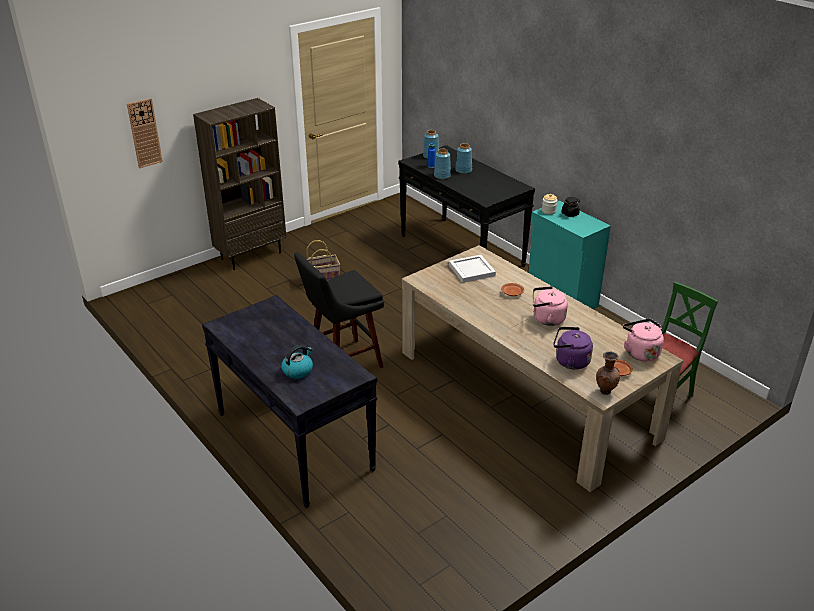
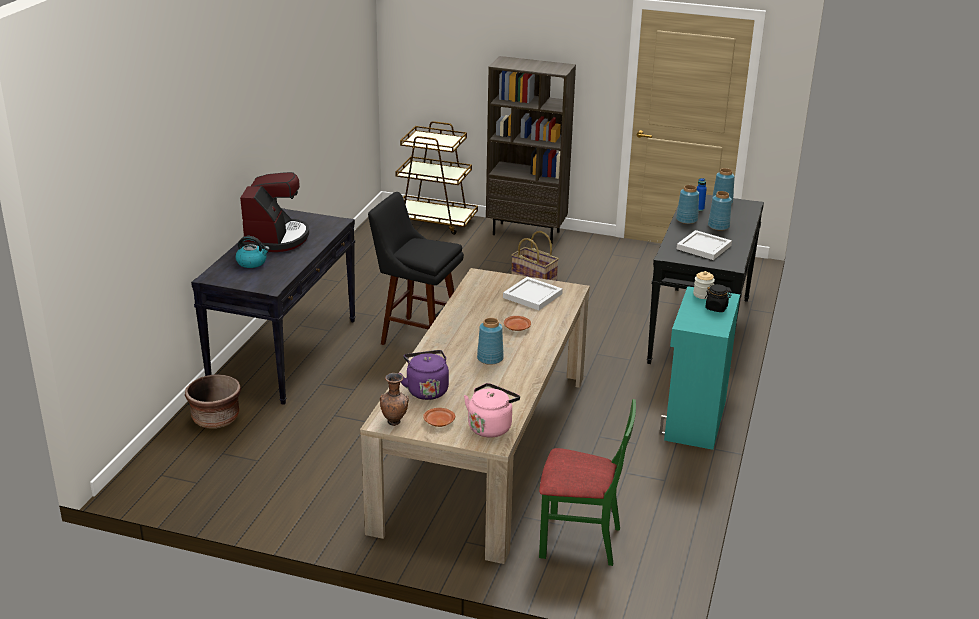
camera: 55 degrees right, 5 degrees down
wall clock [127,98,163,168] -> none
pink kettle [533,286,568,326] -> blue vase [477,318,504,365]
none -> brown planter [185,374,241,429]
none -> coffee machine [240,172,309,252]
none -> brown cart [396,121,478,235]
none -> white tray [676,230,732,260]

